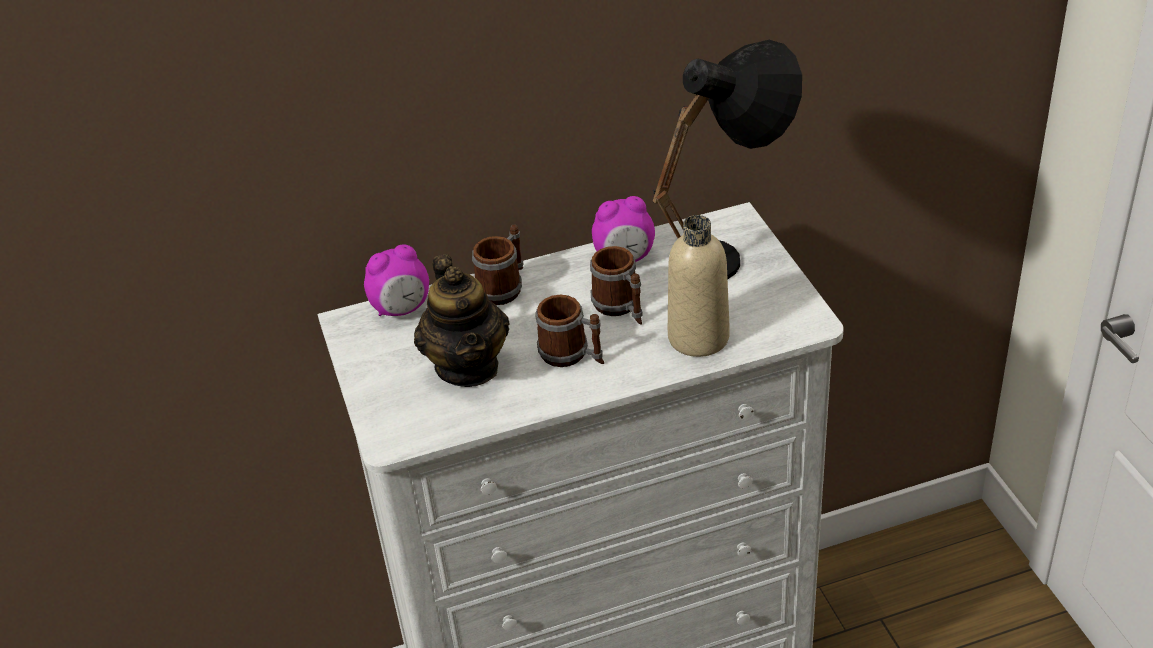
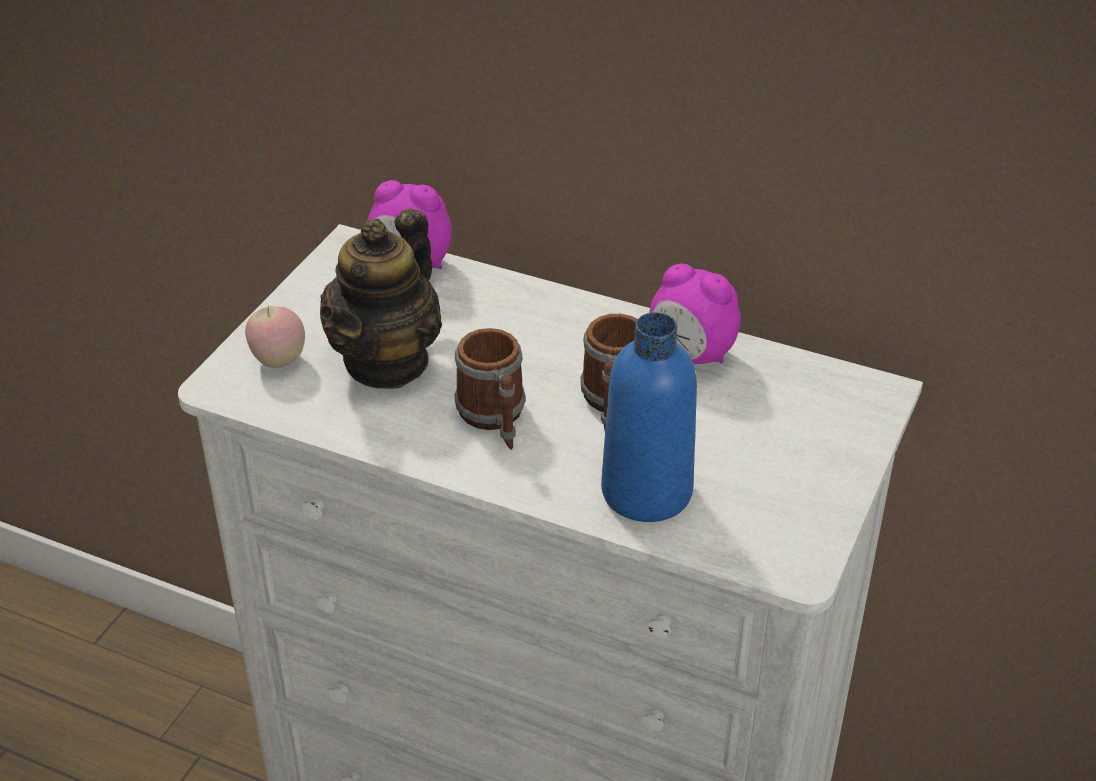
camera: 40 degrees right, 0 degrees up
mug [472,225,523,305] -> none
black table lamp [653,40,802,279] -> none
beige bottle [668,215,730,357] -> blue bottle [601,312,697,522]
none -> apple [245,305,305,368]

